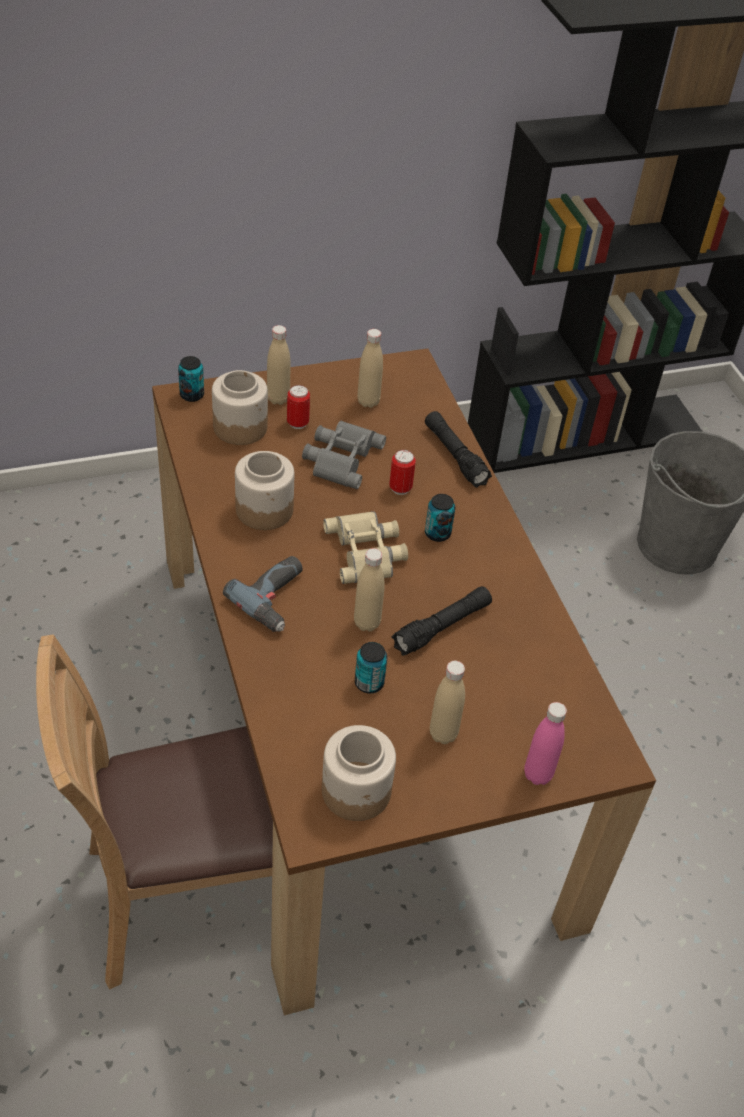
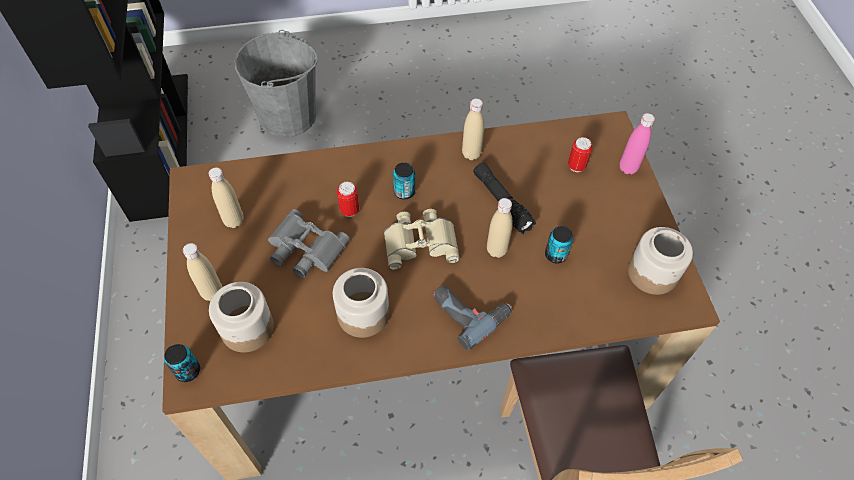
camera: 80 degrees left, 10 degrees up
can [287,385,310,429] -> can moved to [568,137,593,172]
black flashlight [425,411,492,488] -> none
beige bottle [430,661,465,744] -> beige bottle moved to [462,98,484,160]

